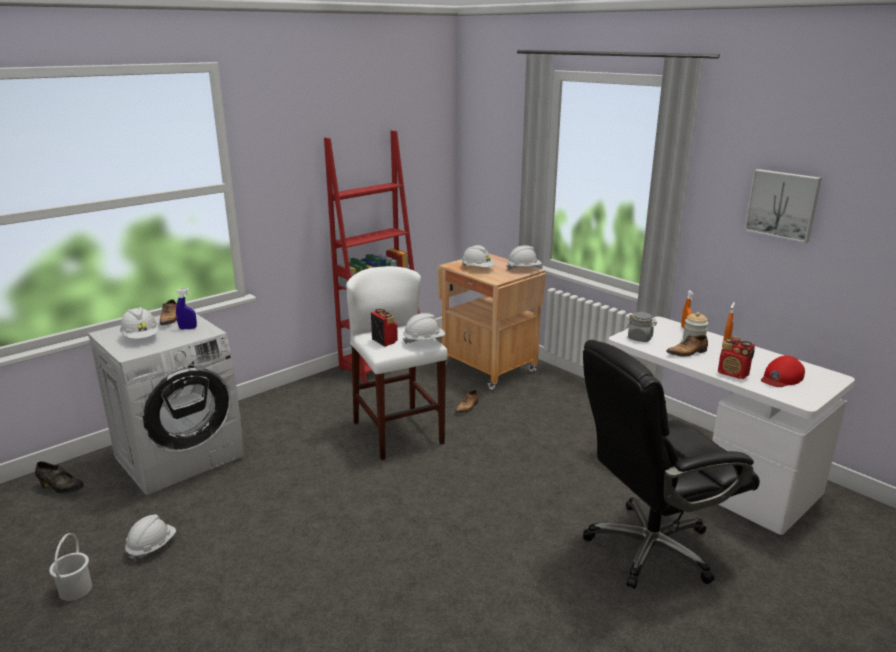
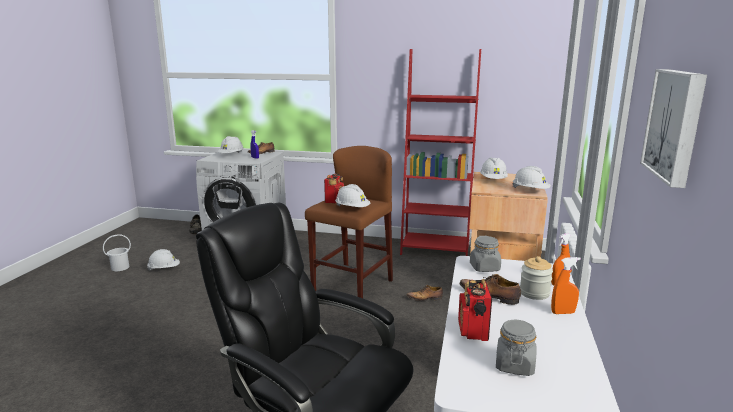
camera: 55 degrees right, 5 degrees down
white stool [346,266,448,460] -> brown stool [305,146,393,298]
red cap [761,356,805,387] -> grey jar [496,320,537,376]

